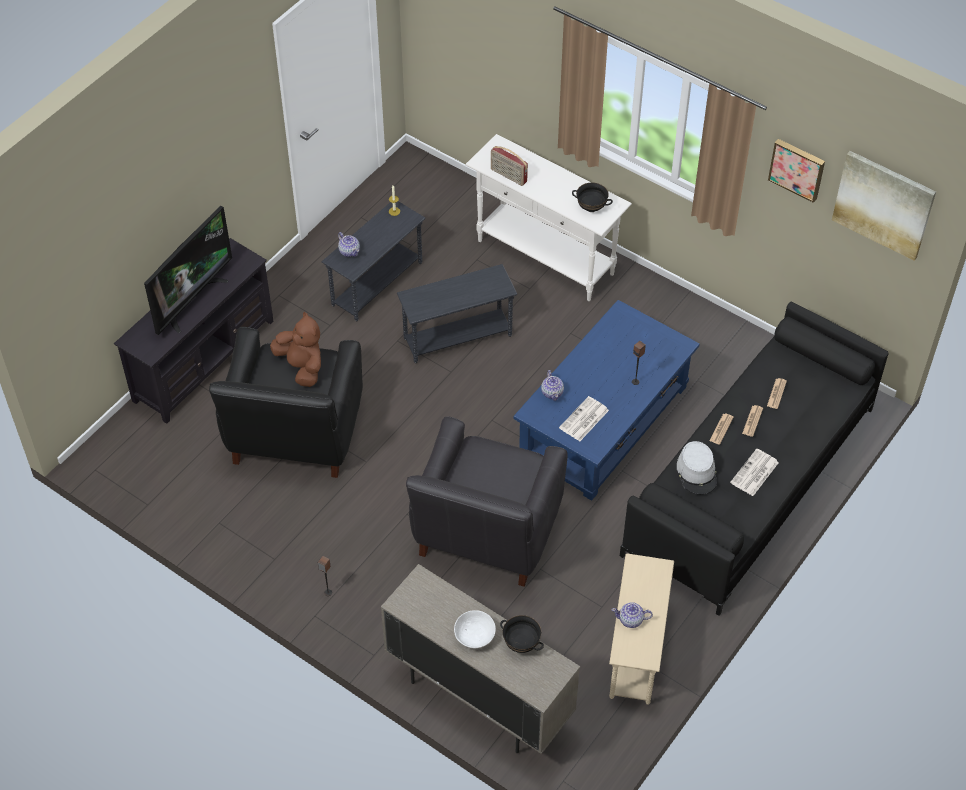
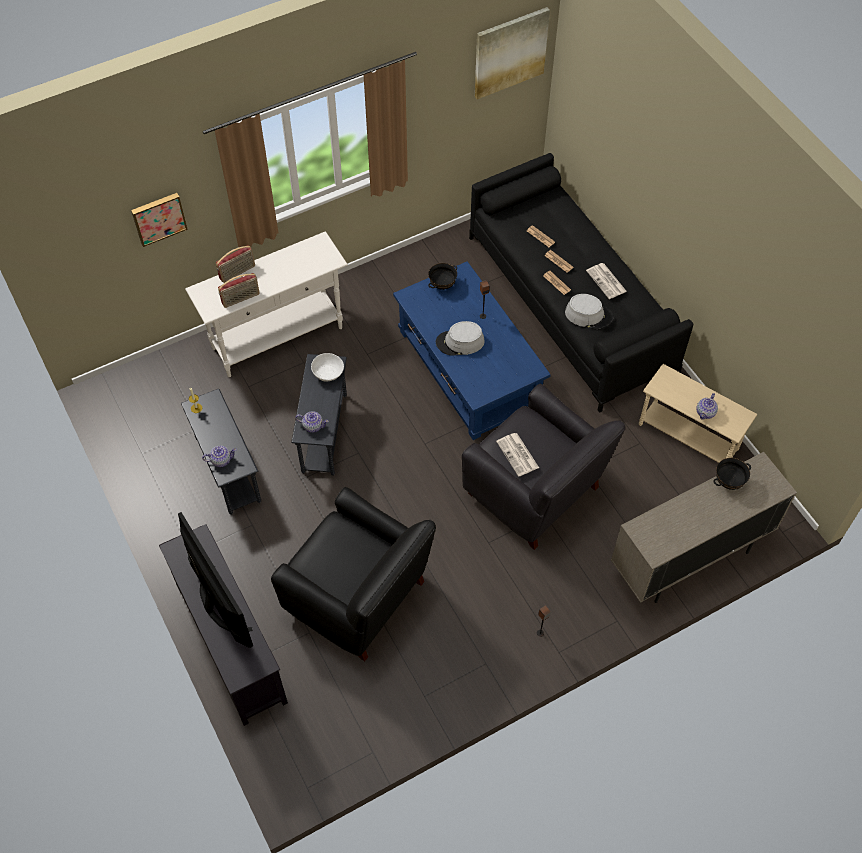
camera: 65 degrees left, 5 degrees up
brown plush toy [270,312,321,387] -> none
white bowl [454,610,496,648] -> white bowl moved to [311,353,344,382]
teapot [541,370,564,401] -> teapot moved to [296,411,329,433]
newspaper [559,396,609,441] -> newspaper moved to [496,433,539,477]
black bowl [572,182,613,212] -> black bowl moved to [428,263,457,290]
picture [768,139,825,203] -> picture moved to [131,193,188,247]
none -> radio [216,245,255,283]
none -> grey hat [436,321,485,355]

